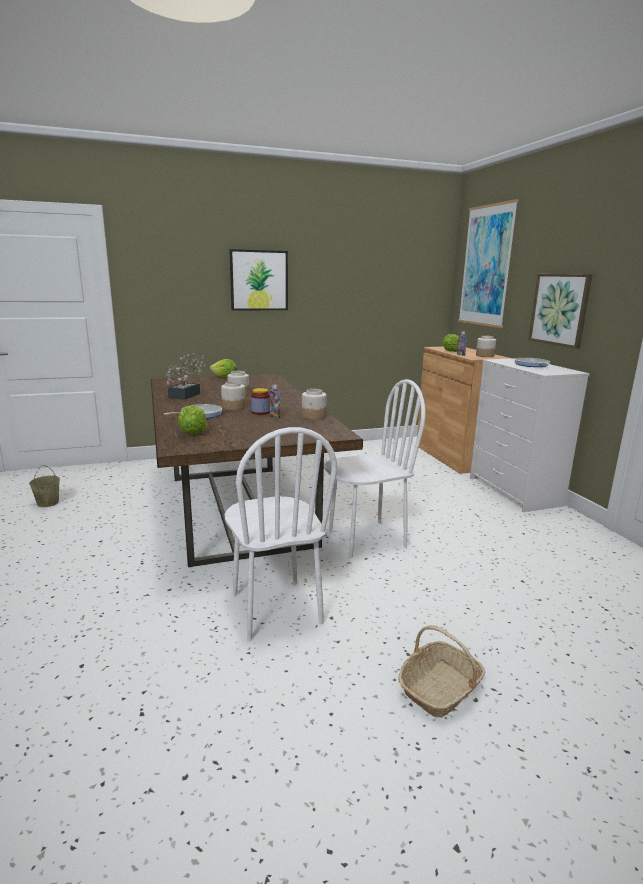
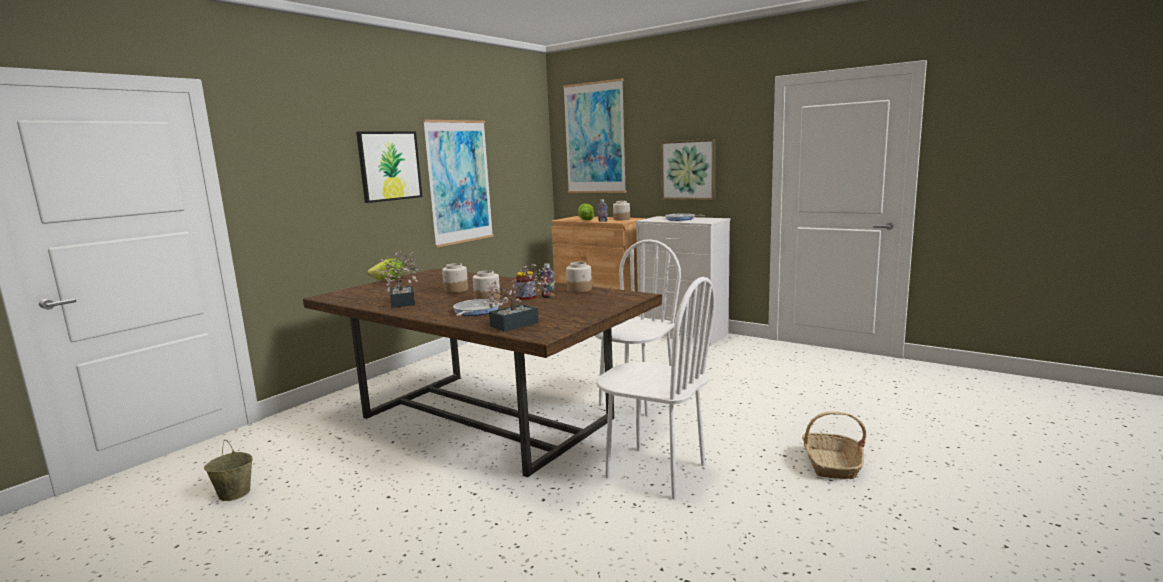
camera: 35 degrees left, 5 degrees down
lettuce [178,406,207,434] -> potted plant [482,264,549,332]
none -> picture [422,120,494,247]

